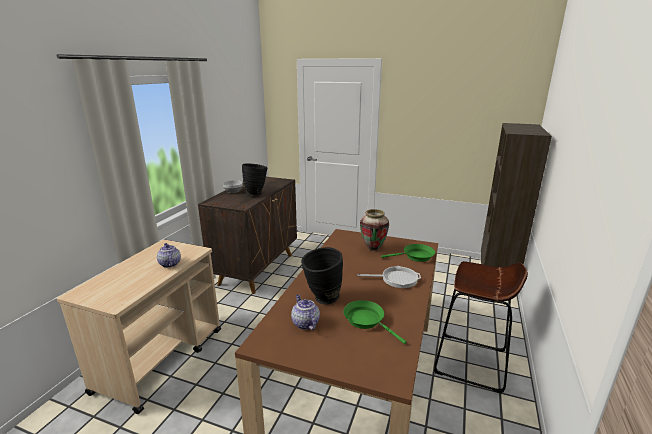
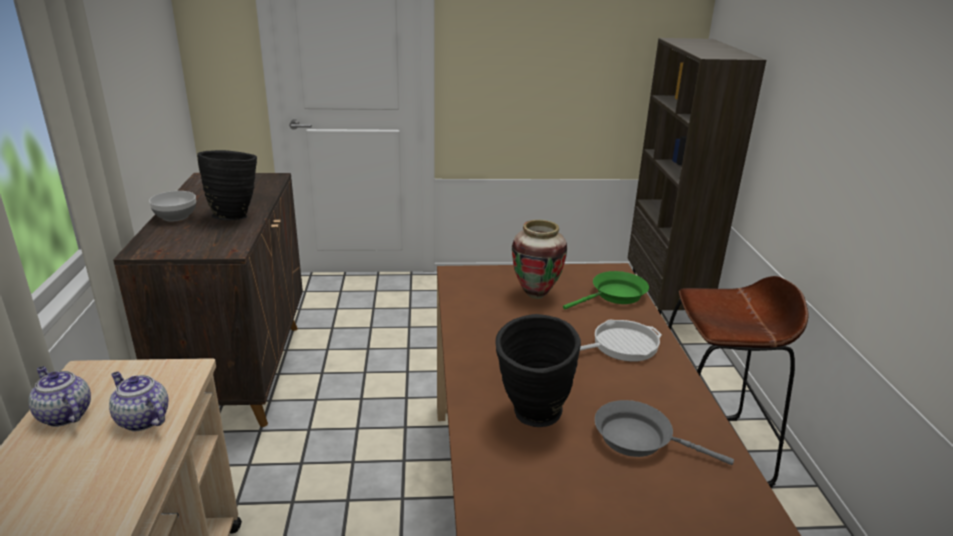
camera: 25 degrees left, 5 degrees up
teapot [291,295,320,330] -> teapot moved to [29,366,91,427]
green frying pan [343,300,407,344] -> grey frying pan [595,400,734,465]

